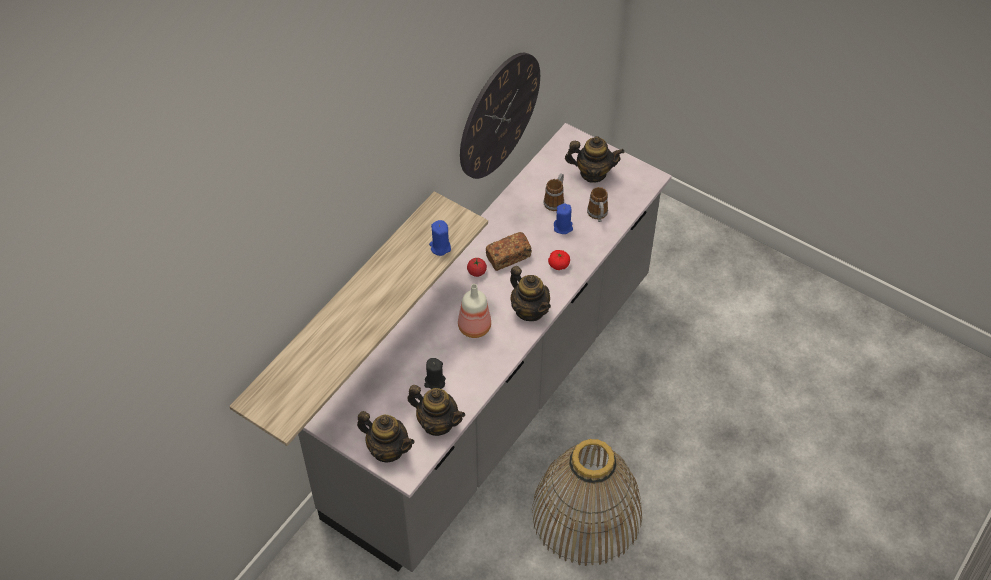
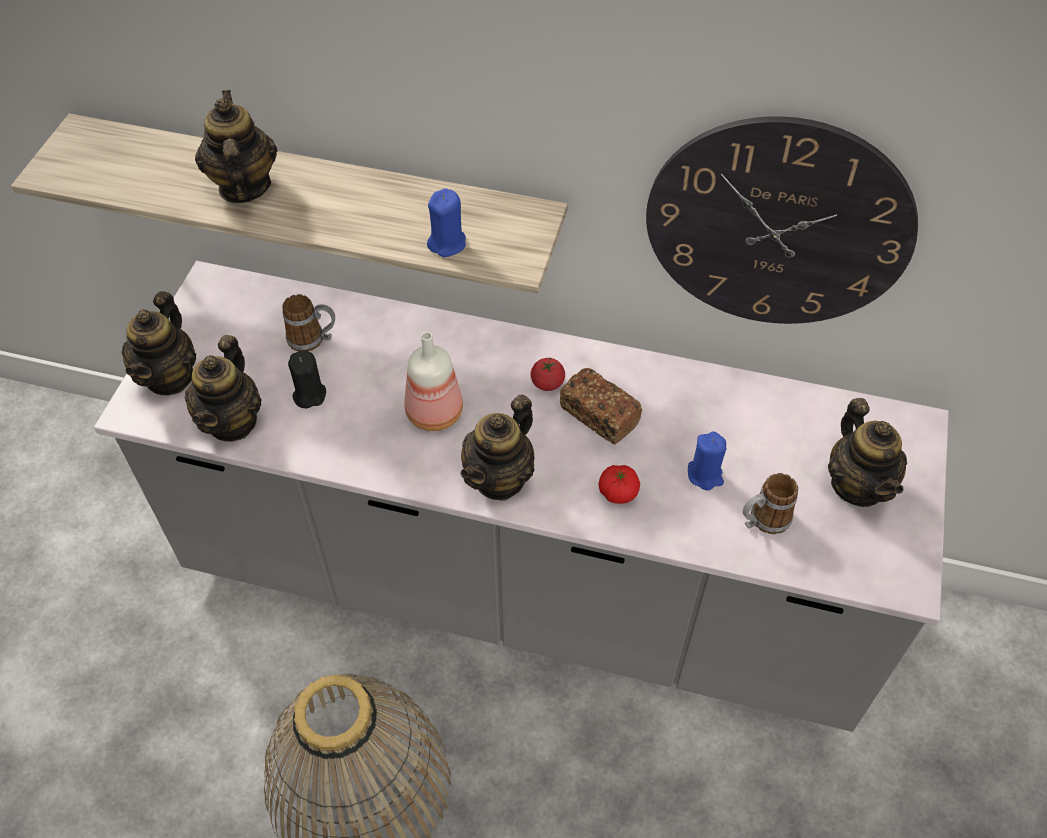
camera: 70 degrees right, 0 degrees up
mug [543,173,564,211] -> mug moved to [282,294,335,351]
none -> teapot [195,90,277,203]

